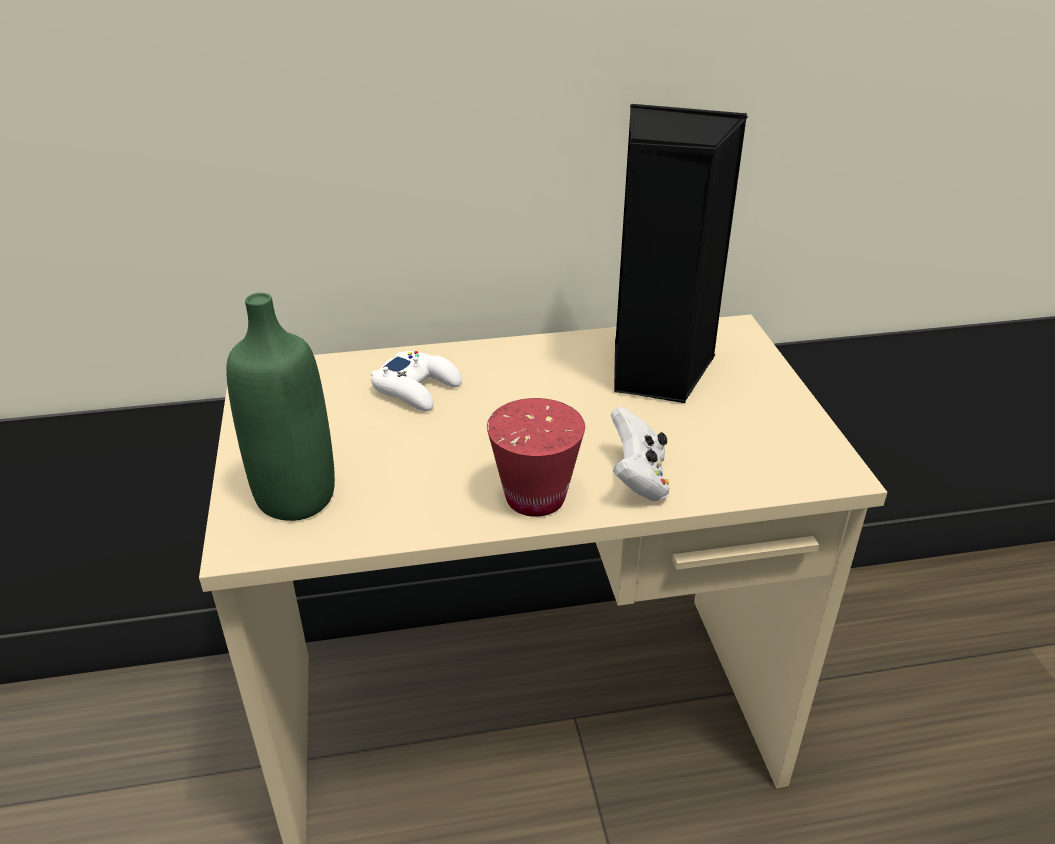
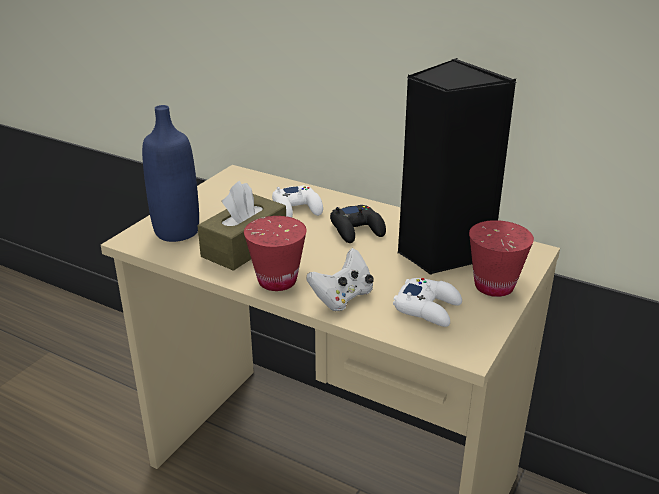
camera: 40 degrees right, 5 degrees down
green bottle [226,293,335,521] -> blue bottle [142,105,199,242]
none -> brown tissue box [198,181,286,271]
none -> black game controller [330,205,386,243]
none -> white game controller [393,278,462,327]
none -> red cup [469,220,534,297]

